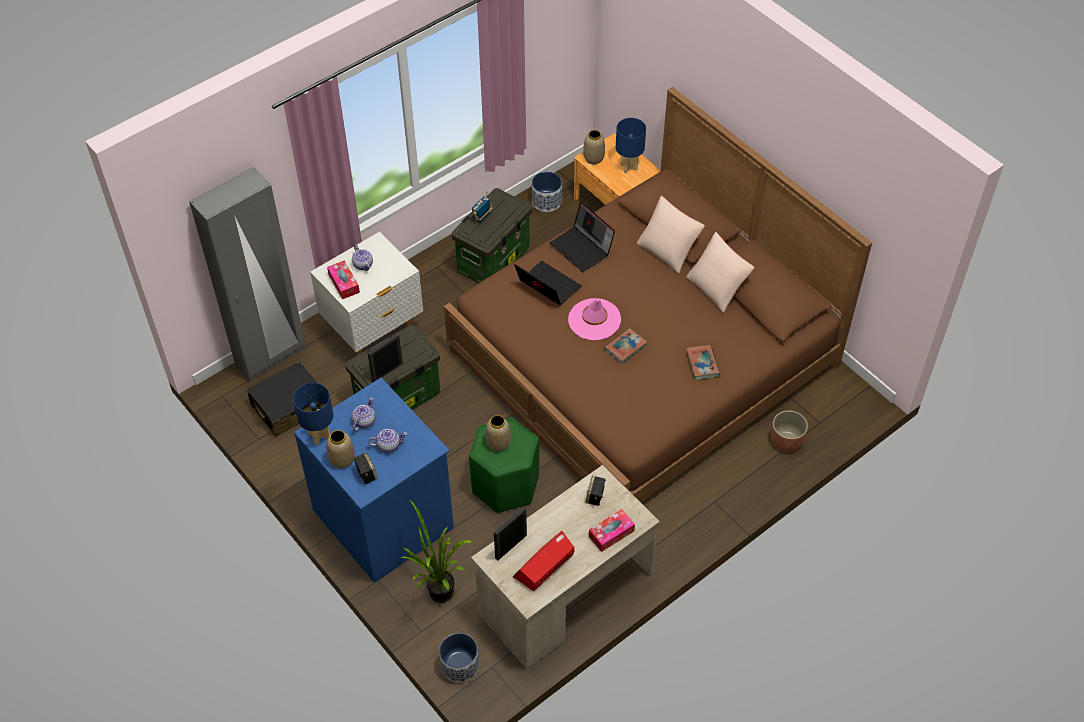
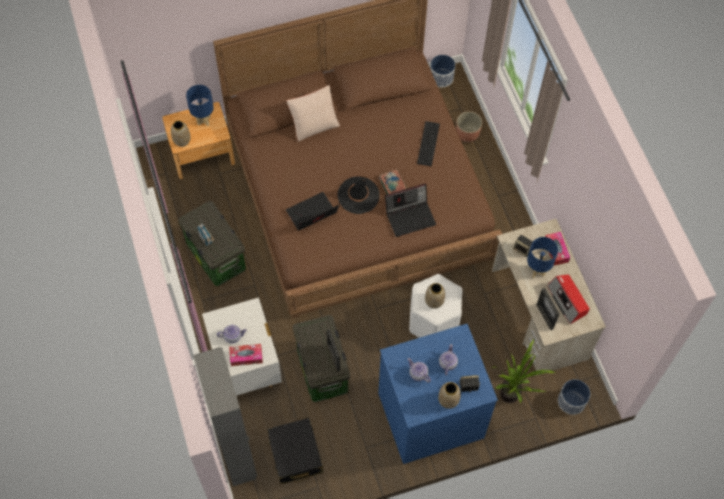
camera: 70 degrees left, 10 degrees up
blue table lamp [293,383,333,445] -> blue table lamp moved to [527,237,558,278]
green stool [469,417,539,513] -> white stool [409,274,463,338]
planter [532,172,562,212] -> planter moved to [430,55,455,87]
laptop [550,202,615,272] -> laptop moved to [385,184,436,237]
pink hat [568,298,621,340] -> black hat [337,176,380,214]
beige pillow [686,232,755,313] -> none
book [686,345,720,380] -> keyboard [417,121,440,166]

